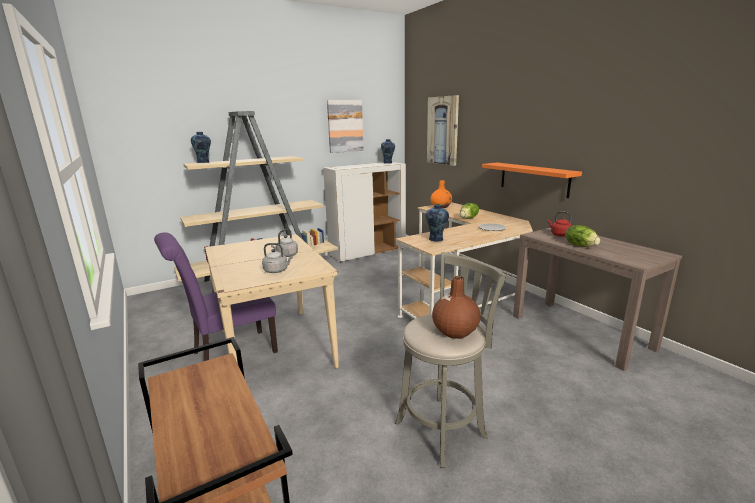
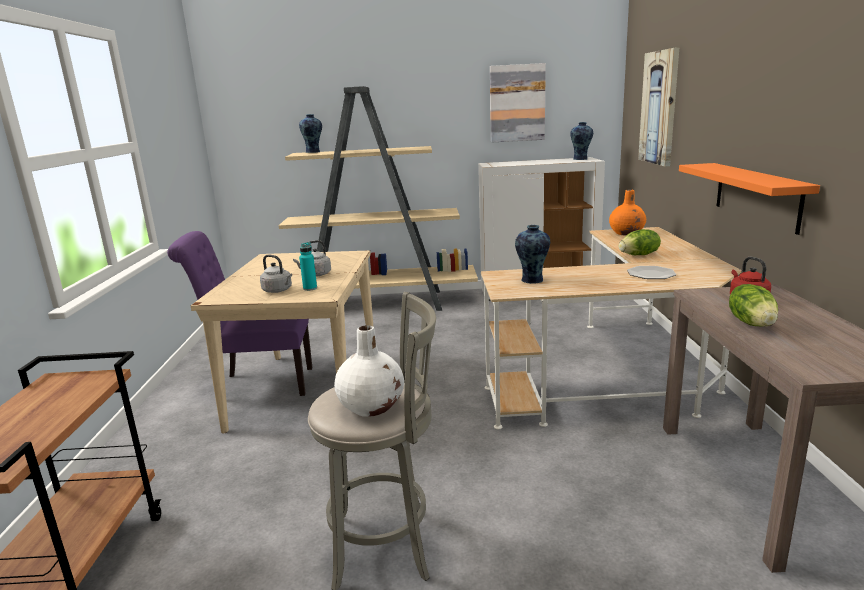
camera: 30 degrees right, 0 degrees up
brown vase [432,276,481,339] -> white vase [334,325,404,417]
none -> turquoise bottle [299,242,317,291]

